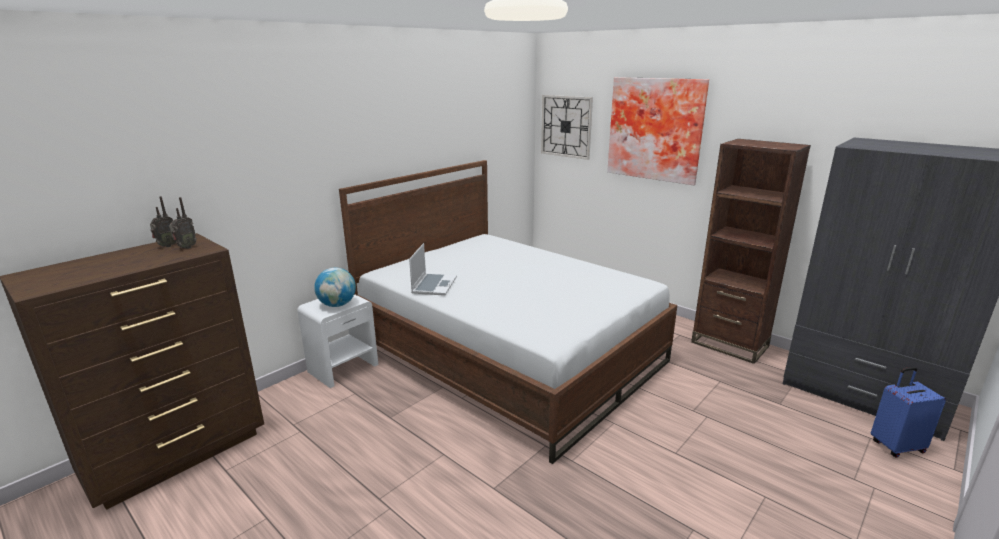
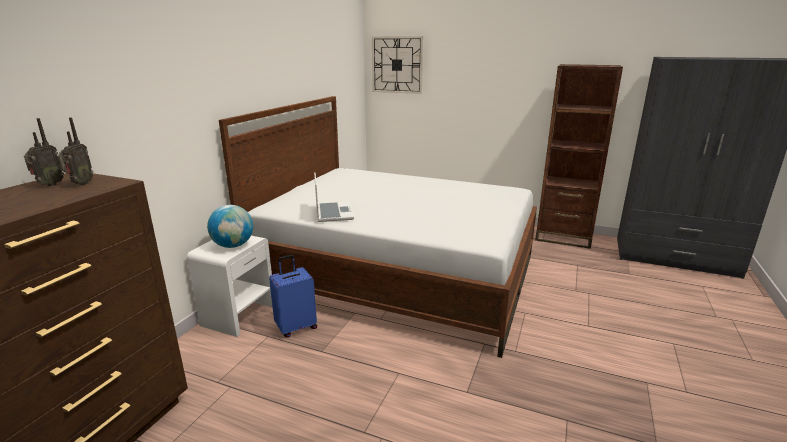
camera: 20 degrees left, 0 degrees up
picture [607,77,709,185] -> none
blue suitcase [871,367,946,458] -> blue suitcase moved to [269,255,317,338]

